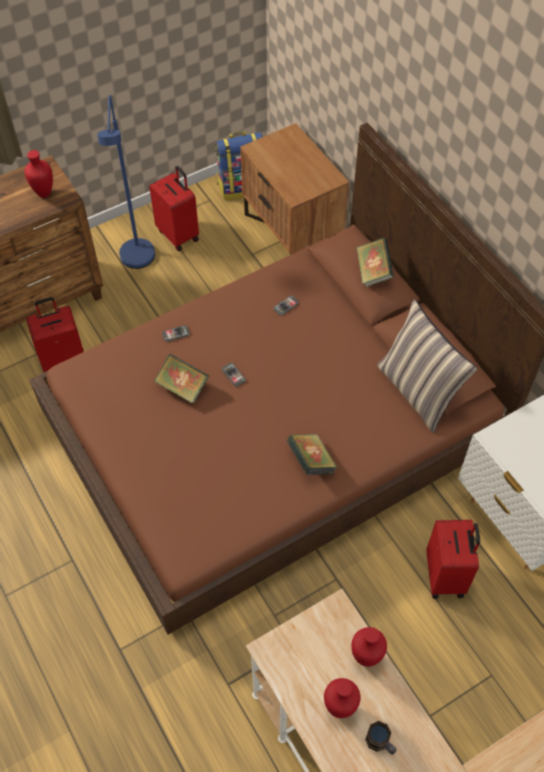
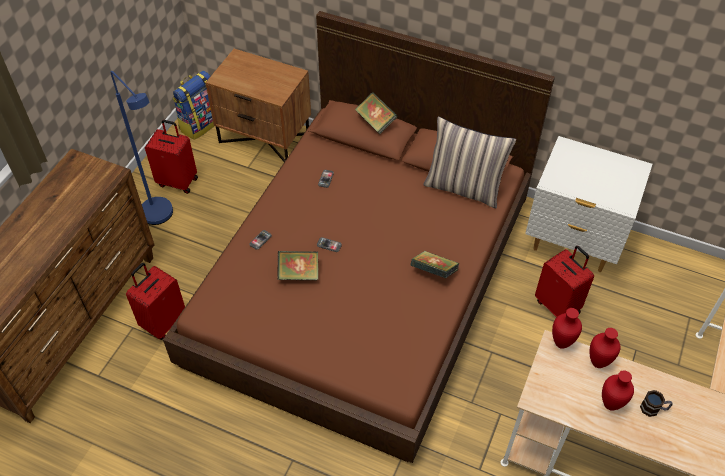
camera: 35 degrees left, 5 degrees down
red vase [25,150,53,198] -> red vase moved to [552,308,582,349]

